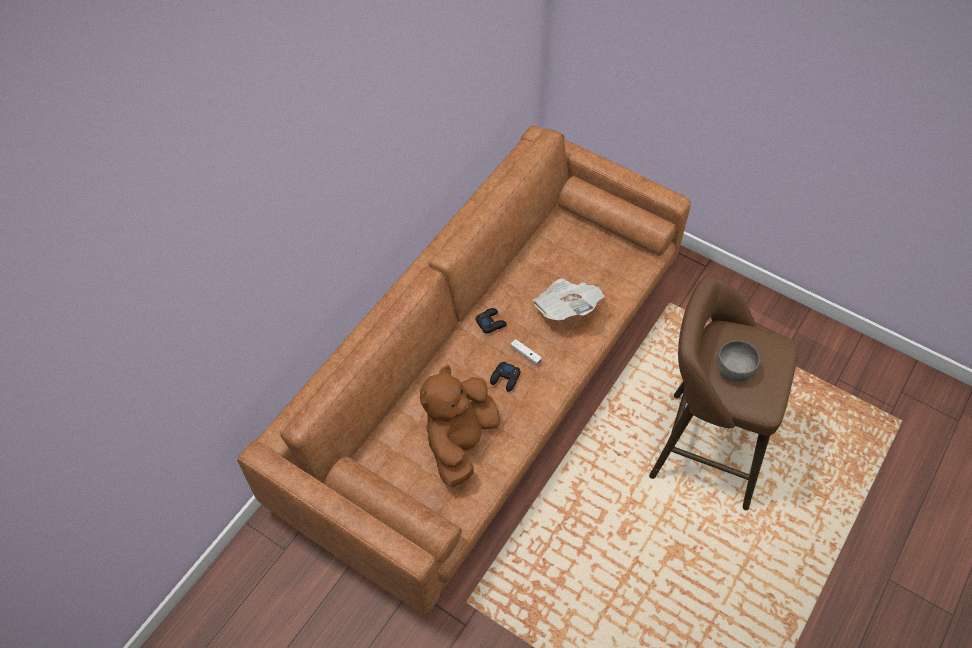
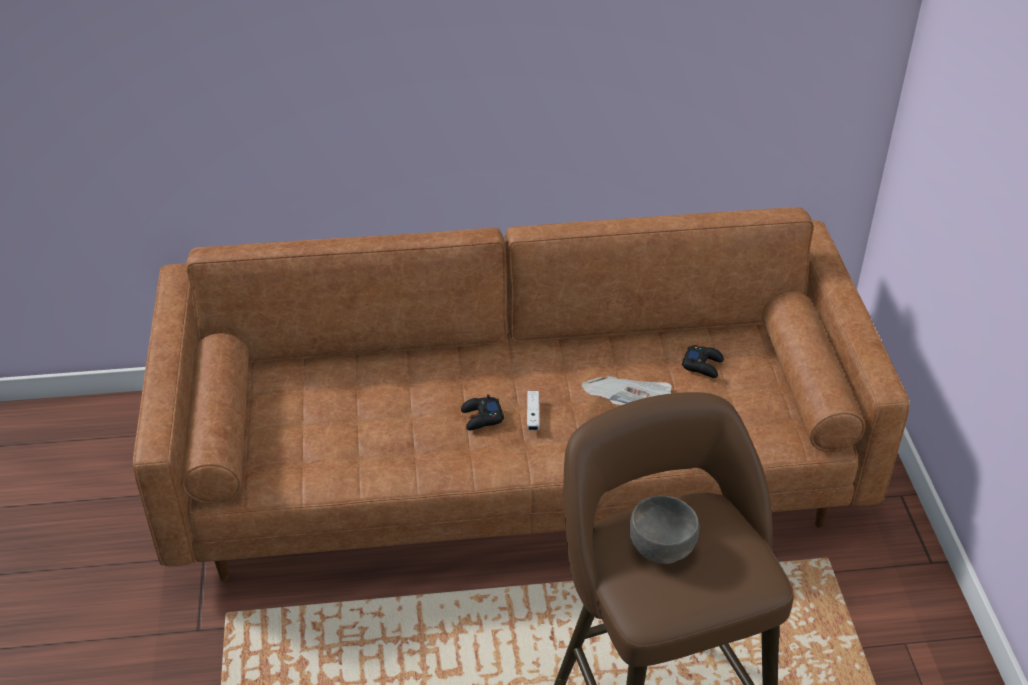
camera: 50 degrees right, 15 degrees down
brown plush toy [420,365,500,487] -> none
black game controller [475,308,507,333] -> black game controller moved to [682,346,724,378]

